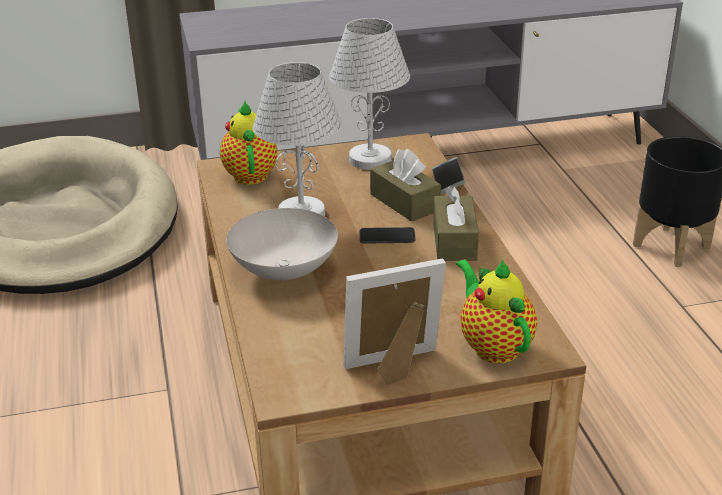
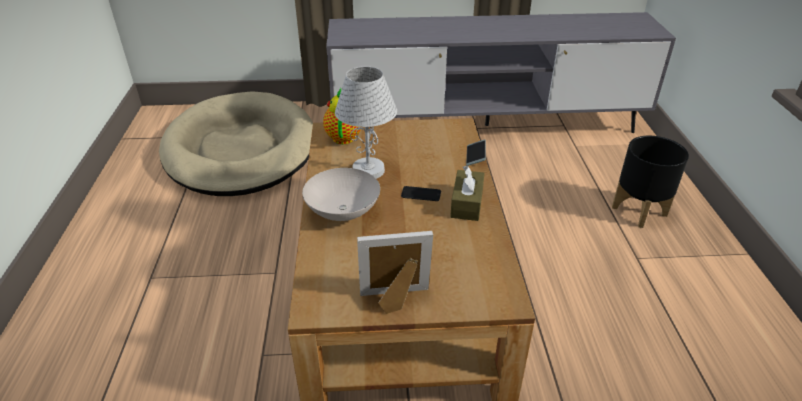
camera: 10 degrees right, 5 degrees up
white table lamp [329,18,410,170] -> none
brown tissue box [370,149,441,222] -> none
teapot [456,259,537,364] -> none

